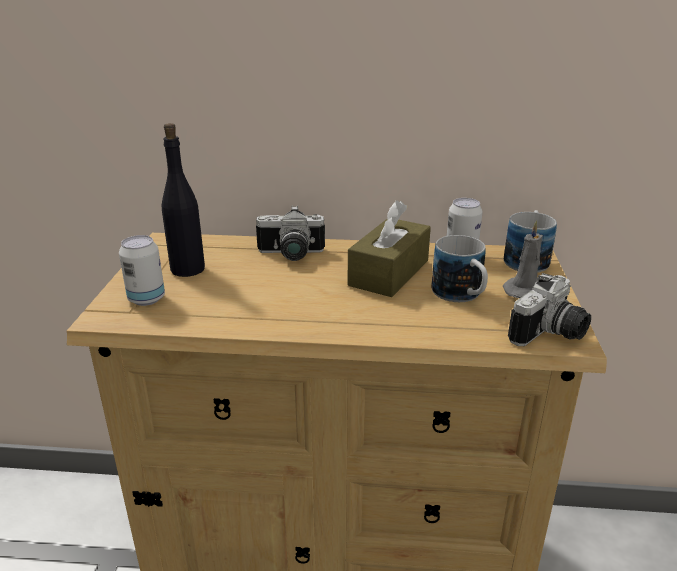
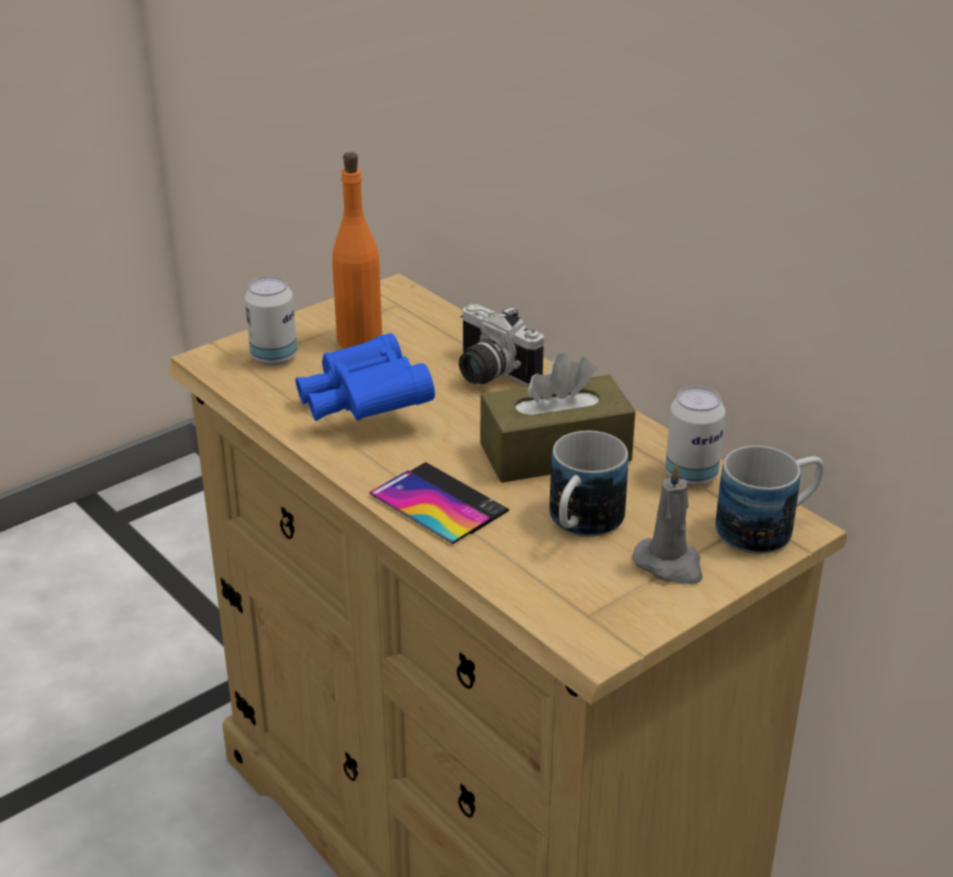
camera: 45 degrees right, 5 degrees up
black bottle [162,123,205,277] -> orange bottle [332,152,382,348]
camera [508,273,591,346] -> none
none -> blue binoculars [296,333,435,421]
none -> phone [369,462,509,544]

